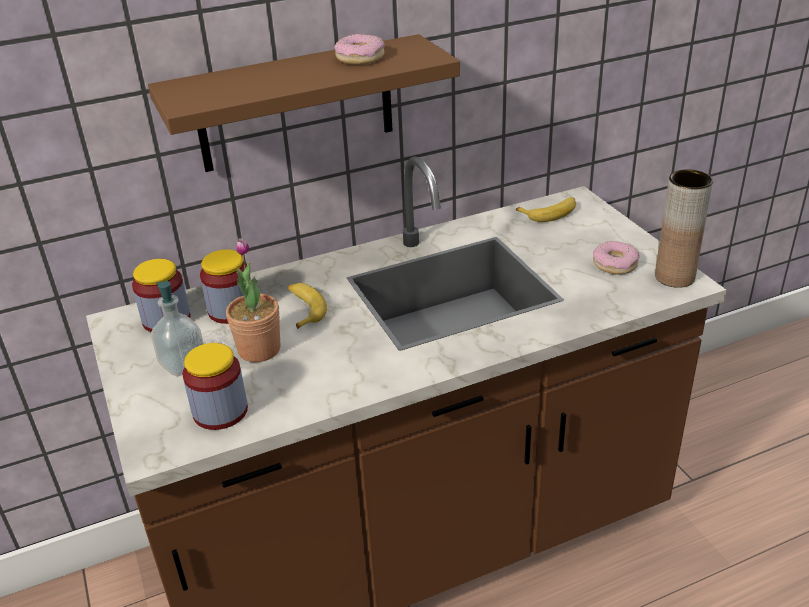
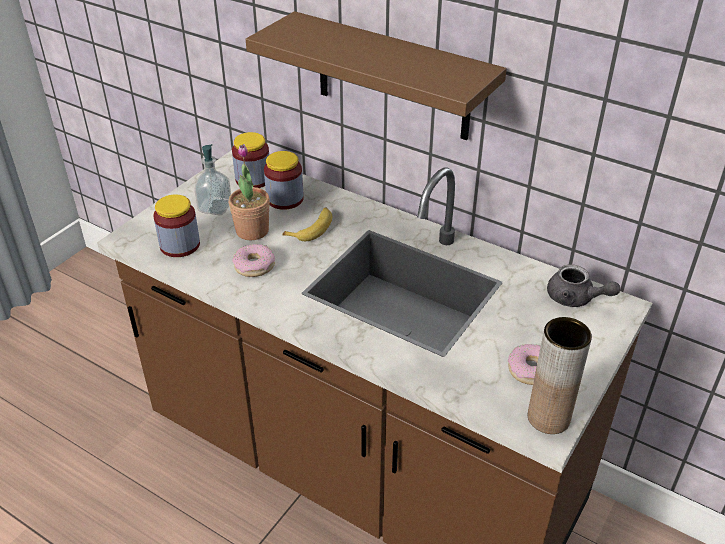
camera: 55 degrees right, 5 degrees up
donut [334,34,385,65] -> donut moved to [232,244,275,277]
banana [516,197,576,222] -> grey teapot [547,264,620,307]

